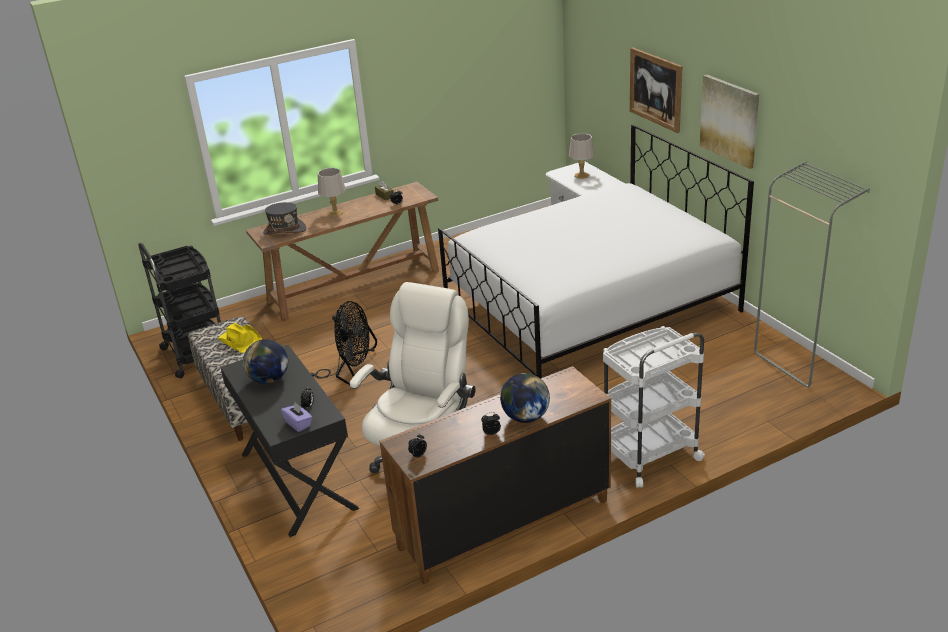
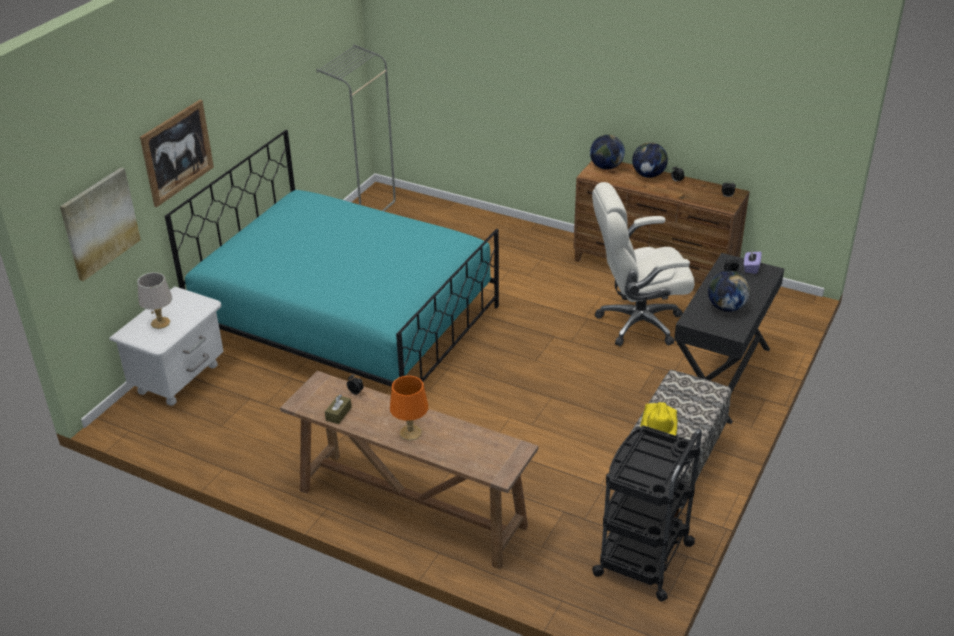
camera: 125 degrees left, 5 degrees up
grey hat [263,202,306,235] -> none
black fan [310,301,377,385] -> none
grey table lamp [318,168,346,217] -> orange table lamp [390,376,428,441]
white bed [438,124,754,378] -> turquoise bed [165,130,499,387]
white cart [603,326,705,488] -> none
picture [700,75,759,169] -> picture moved to [60,168,141,281]
none -> globe [590,135,625,170]

